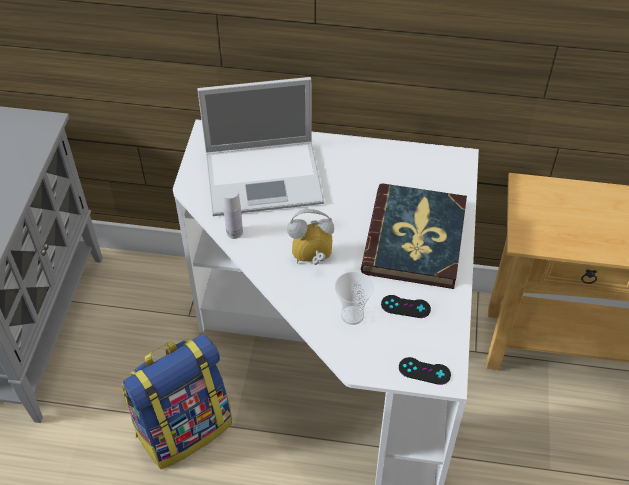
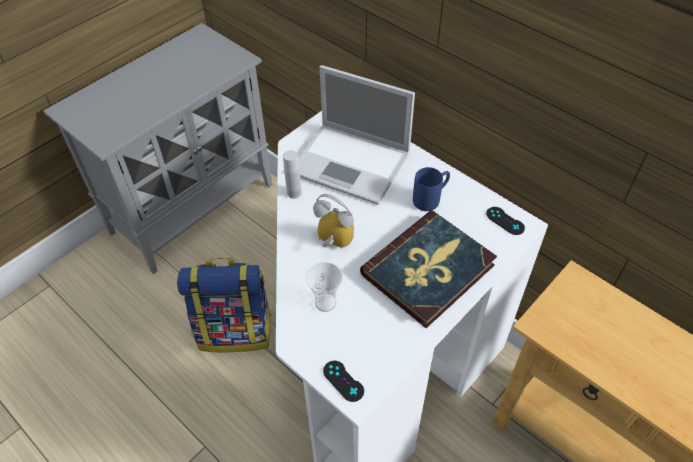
camera: 35 degrees right, 0 degrees up
black game controller [381,295,431,318] -> black game controller moved to [486,207,525,235]
none -> blue mug [413,167,450,211]

